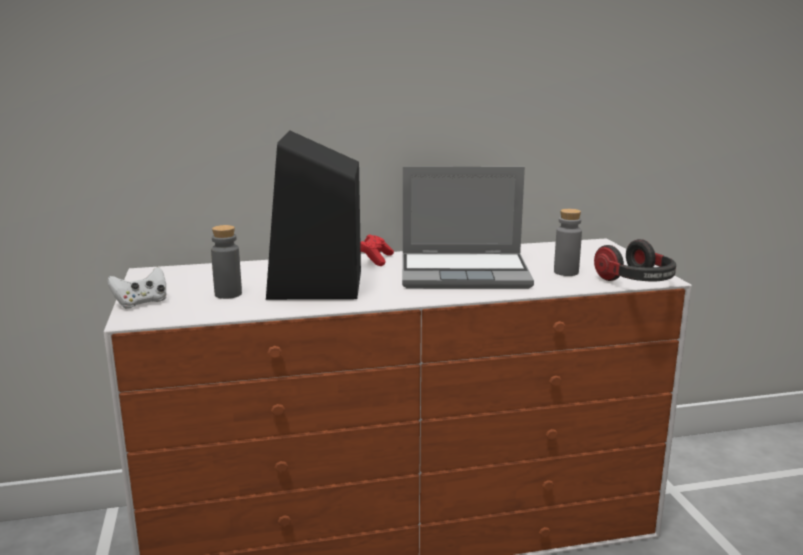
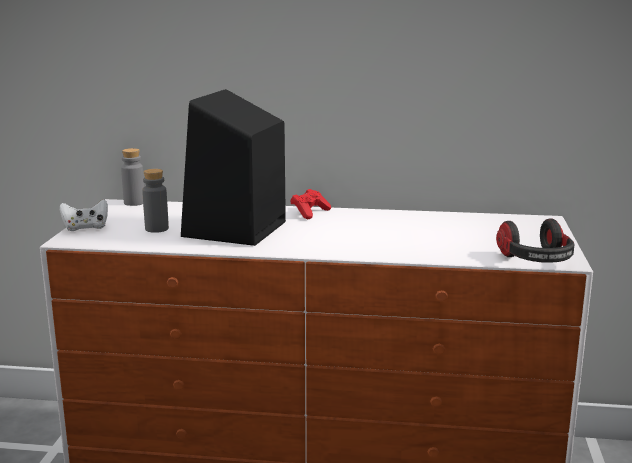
camera: 20 degrees right, 0 degrees up
laptop [402,167,534,289] -> none
grey bottle [554,209,582,276] -> grey bottle moved to [121,148,144,206]

